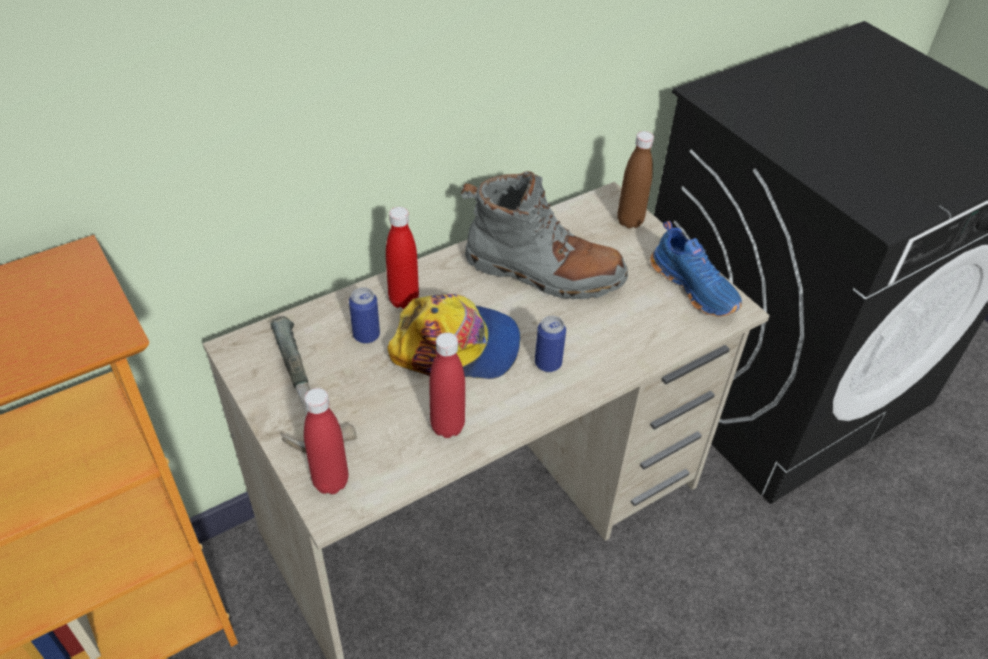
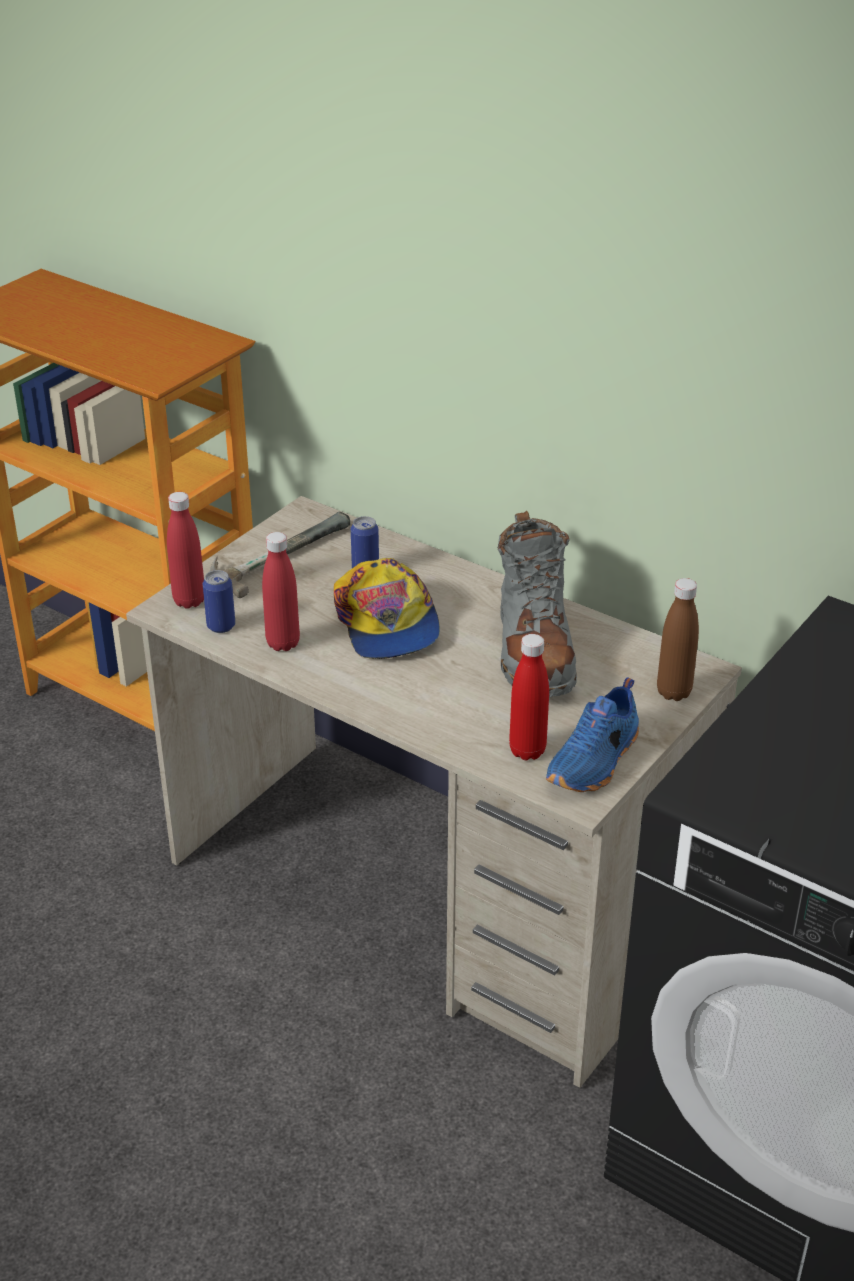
camera: 70 degrees right, 10 degrees down
red bottle [386,207,419,309] -> red bottle moved to [509,634,549,760]
can [535,316,566,372] -> can moved to [203,570,235,633]

